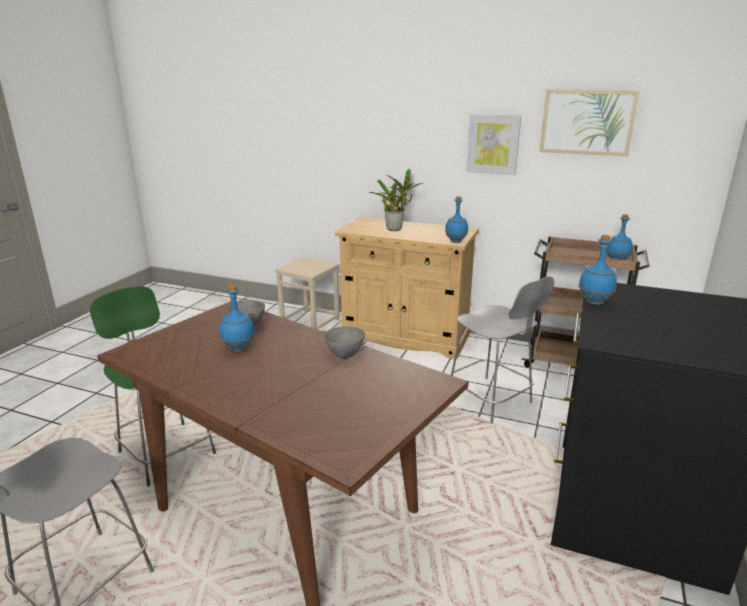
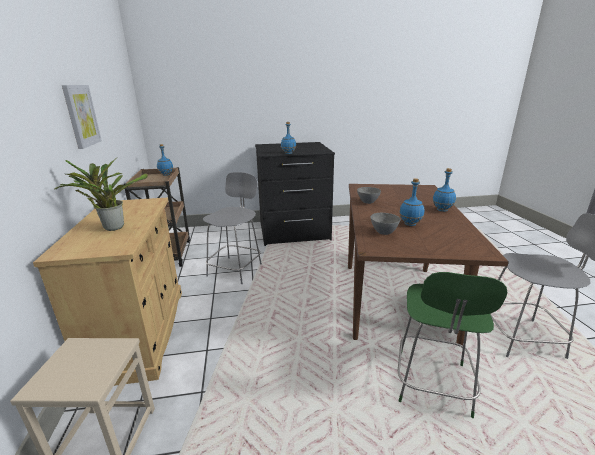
camera: 120 degrees left, 0 degrees up
blue bottle [445,196,468,243] -> blue bottle moved to [433,168,456,212]
picture [540,89,639,156] -> none

